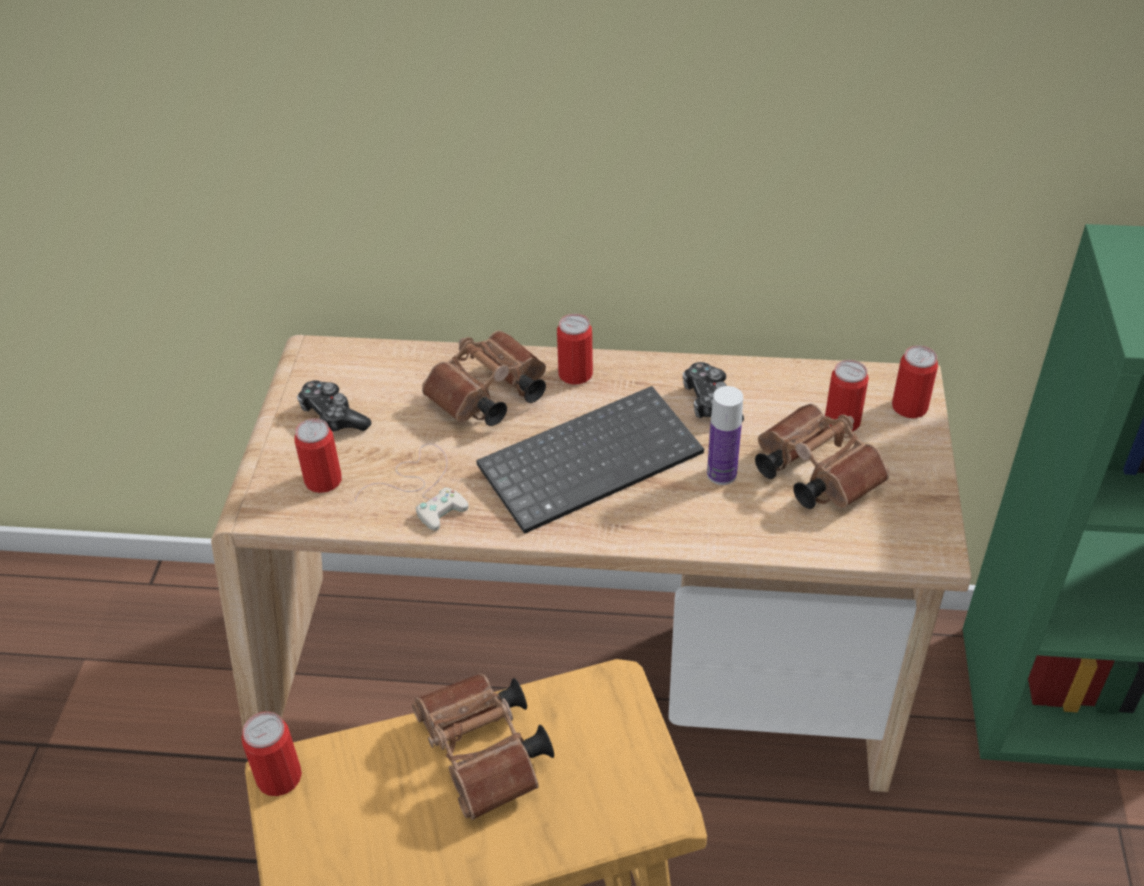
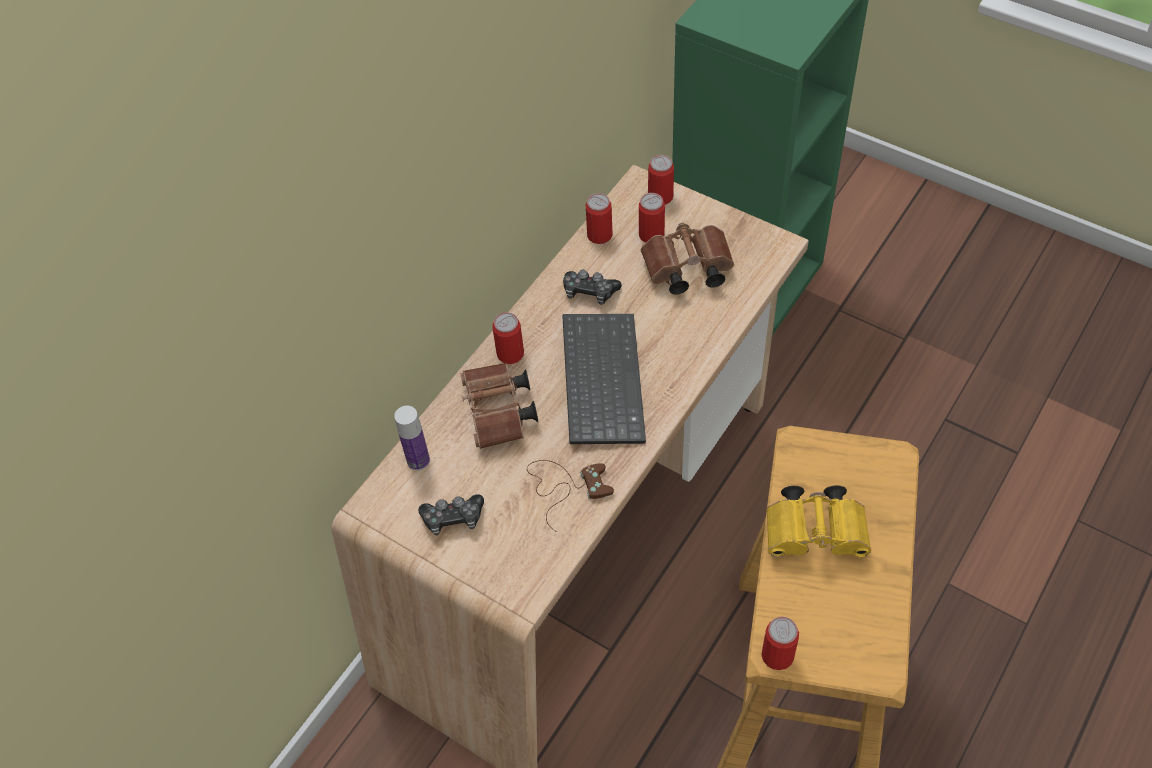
camera: 60 degrees left, 10 degrees up
can [295,418,342,493] -> can moved to [586,193,613,244]
white game controller [355,444,469,531] -> brown game controller [527,460,614,532]
brown binoculars [412,673,554,820] -> yellow binoculars [766,485,871,558]
bottle [707,386,743,485] -> bottle moved to [394,406,430,470]

